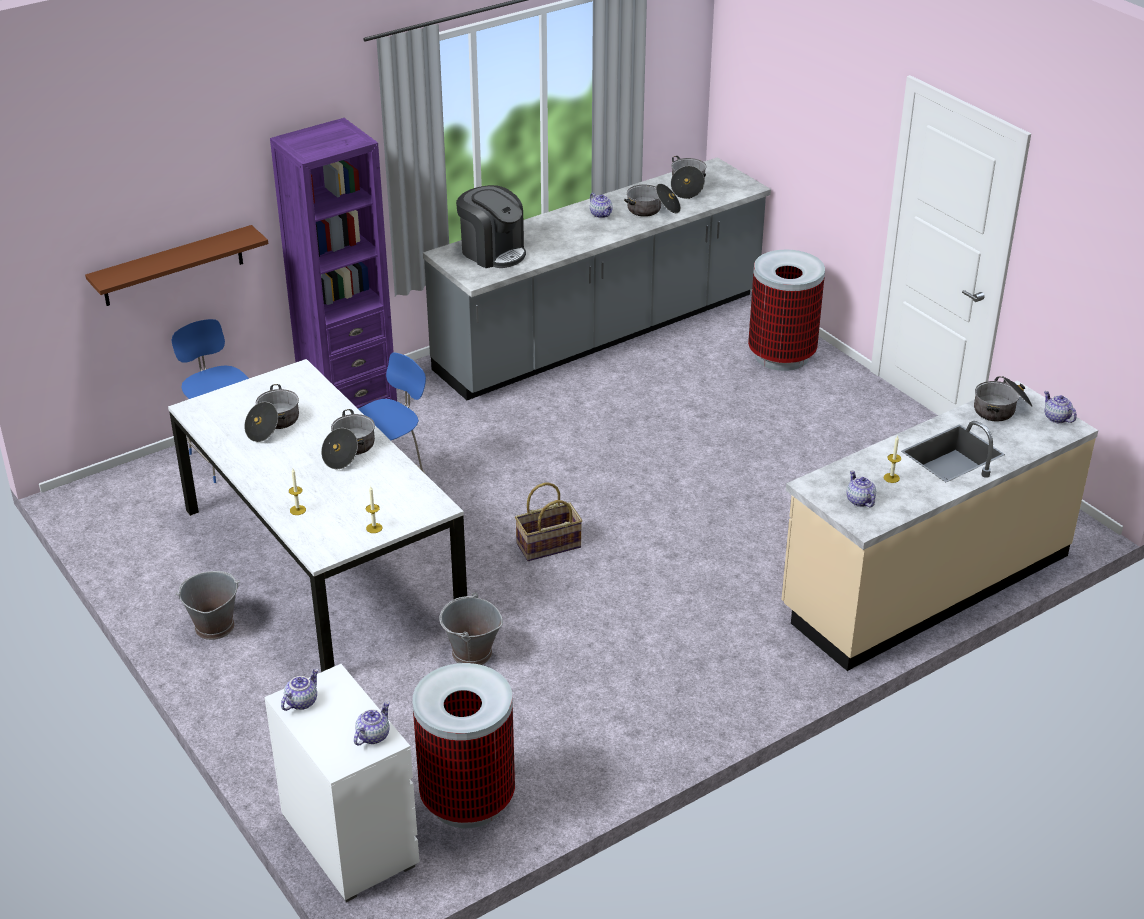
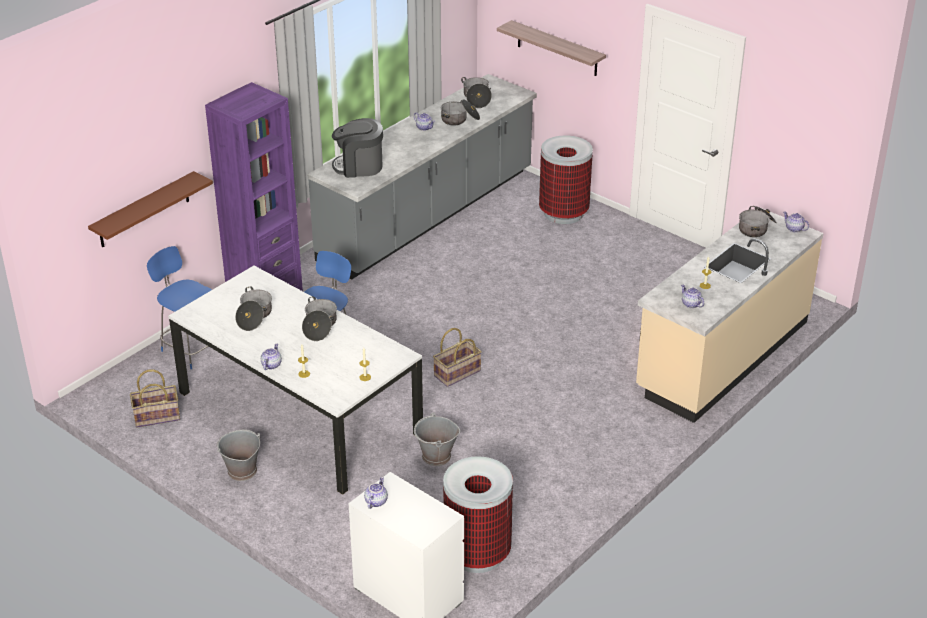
camera: 15 degrees left, 0 degrees up
teapot [354,701,390,746] -> teapot moved to [261,343,282,370]
coffee machine [456,185,526,268] -> coffee machine turned 150 degrees clockwise [332,118,383,178]
none -> basket [130,369,180,428]
none -> shelf [497,20,606,76]

